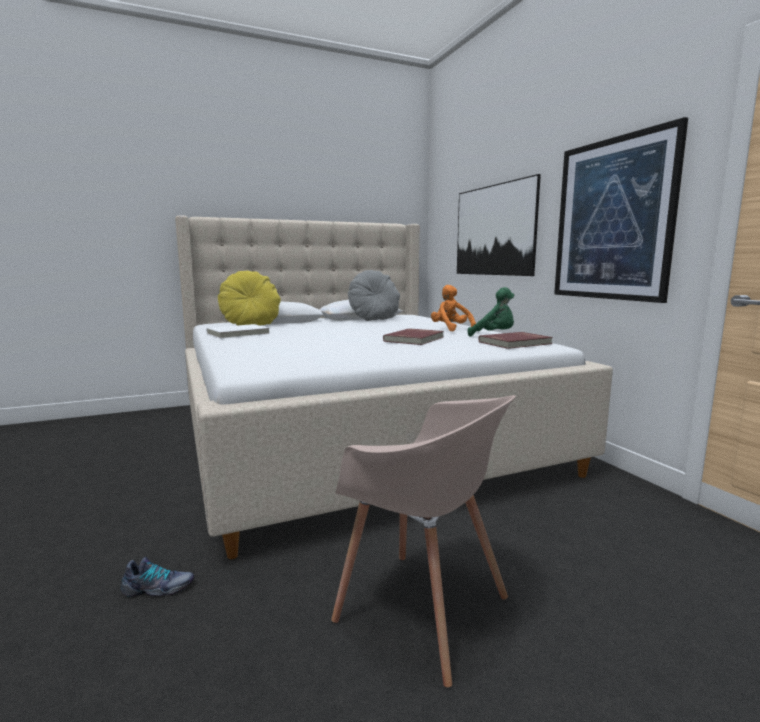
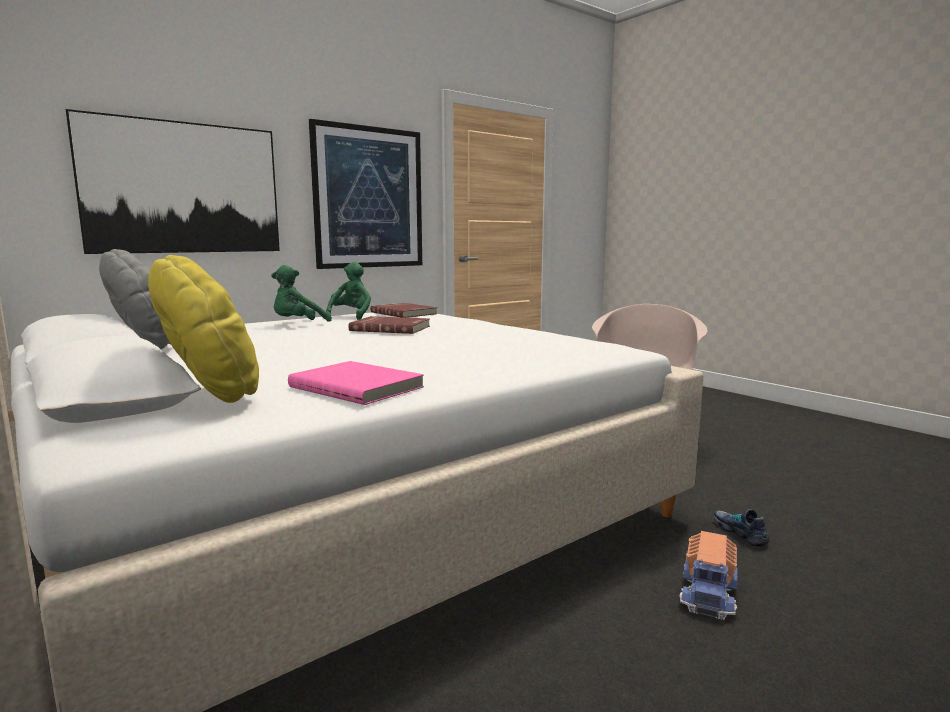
camera: 105 degrees left, 0 degrees up
white book [206,324,270,339] -> pink book [288,361,424,405]
orange plush toy [431,285,476,331] -> green plush toy [271,265,332,322]
none -> toy truck [679,531,737,620]

